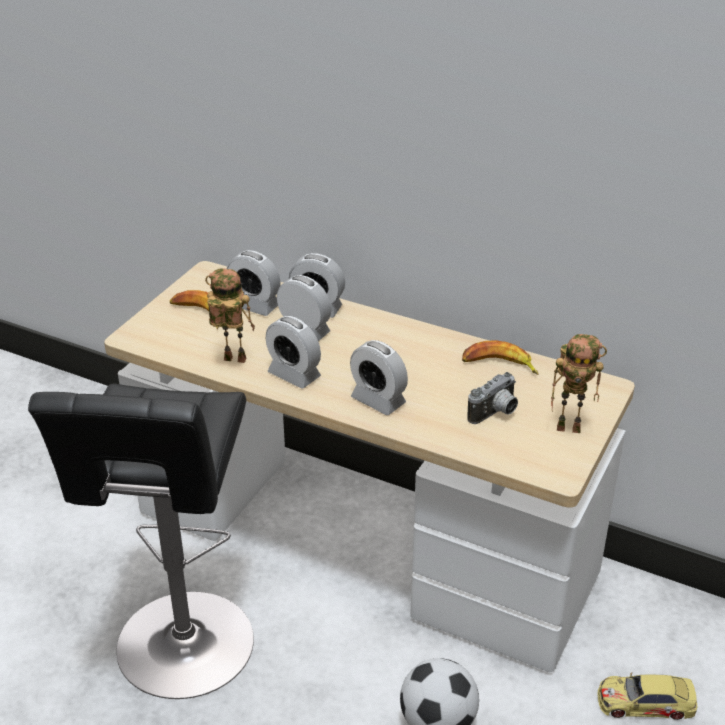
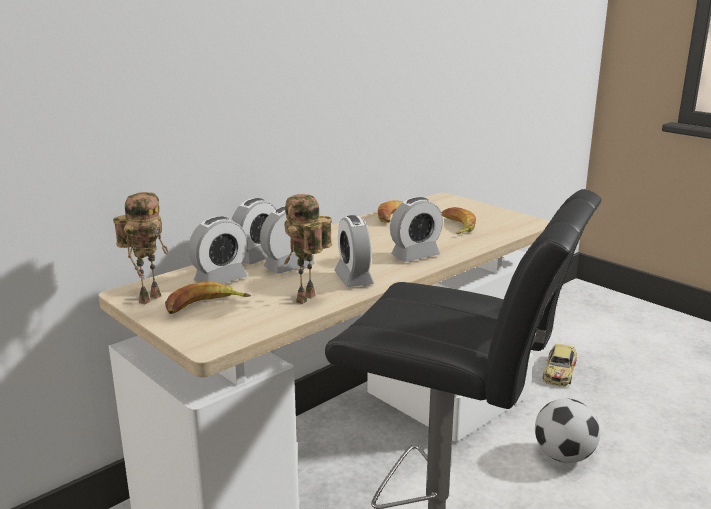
camera: 70 degrees left, 15 degrees down
alarm clock [266,316,321,389] -> alarm clock turned 105 degrees clockwise [334,215,374,287]
camera [467,372,518,424] -> banana [441,207,476,234]
toy robot [551,334,607,433] -> toy robot moved to [113,192,169,304]

